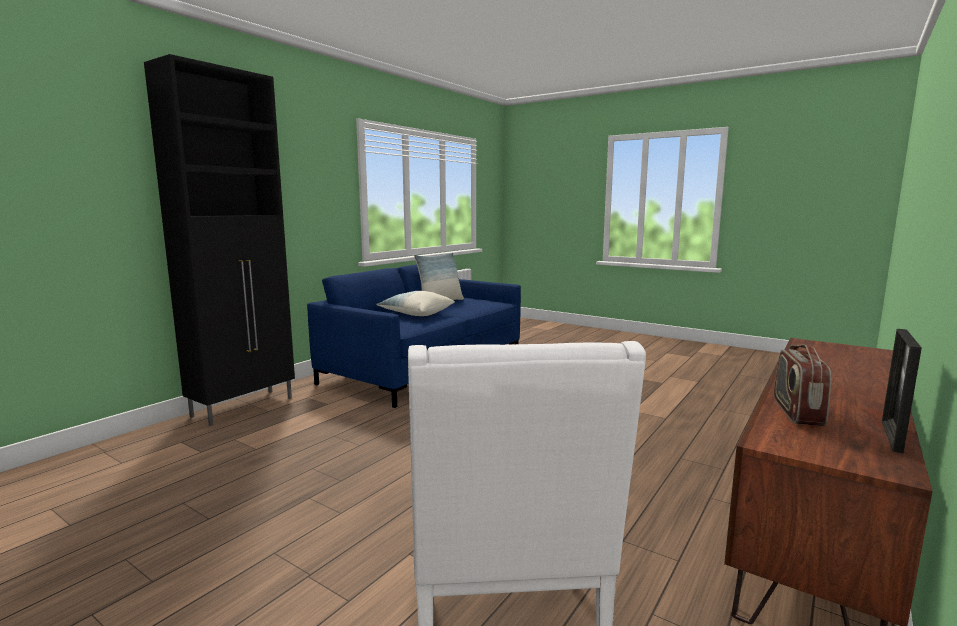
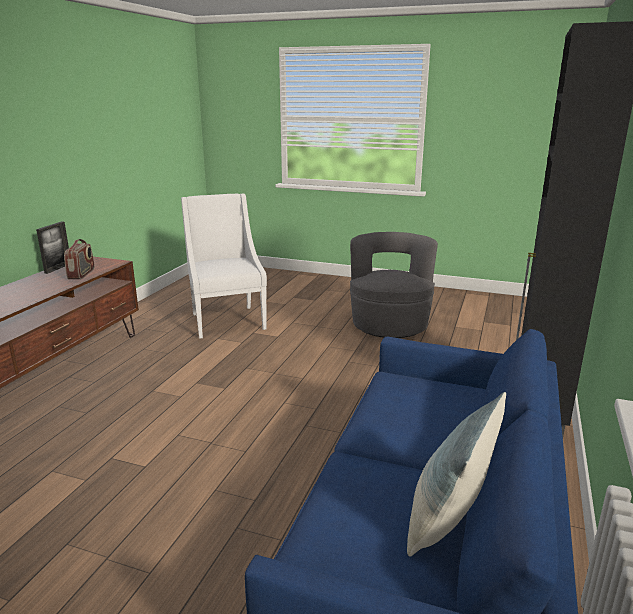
camera: 165 degrees right, 10 degrees up
pillow [376,291,455,316] -> none
none -> grey armchair [350,232,438,338]

